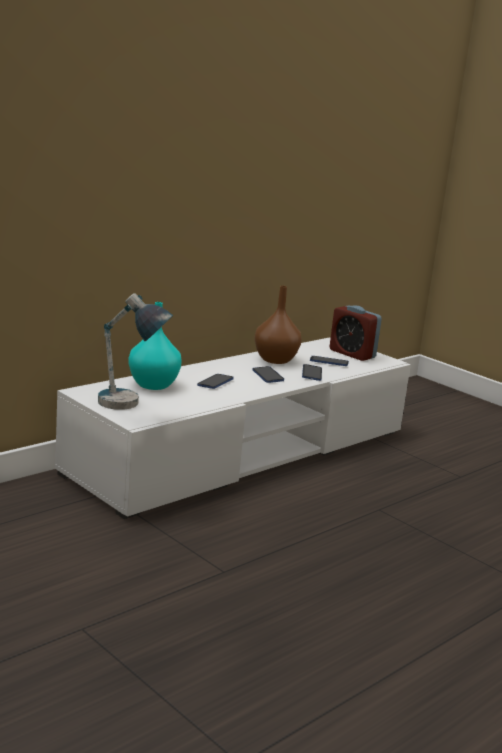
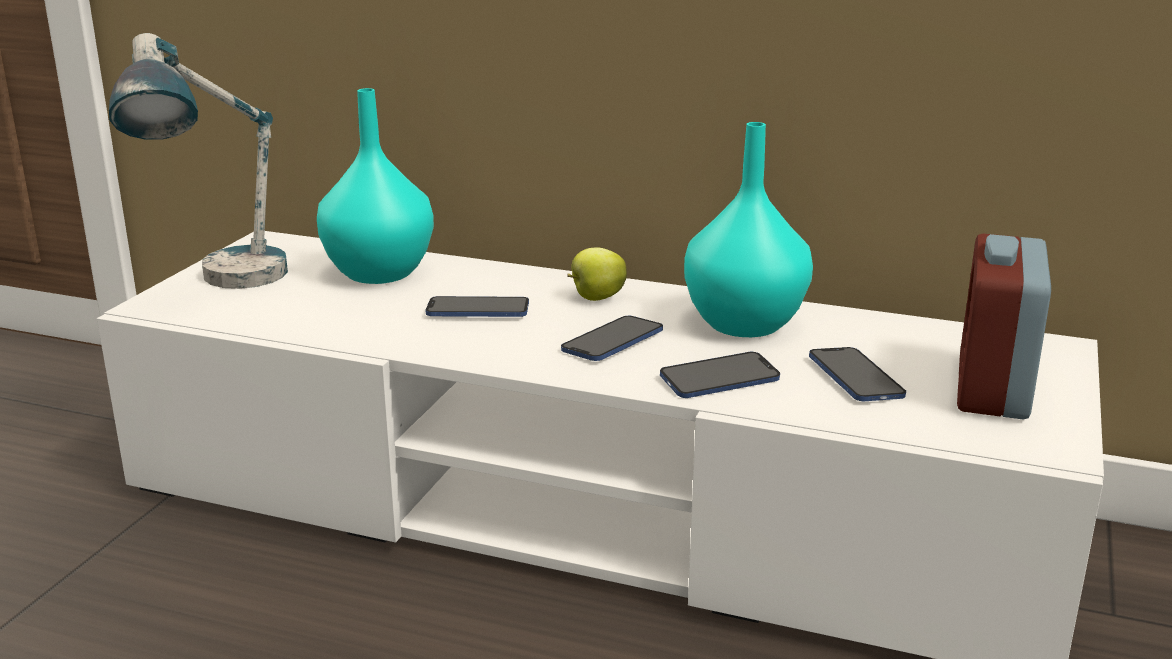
camera: 65 degrees right, 5 degrees up
brown vase [255,286,302,364] -> turquoise vase [684,122,813,337]
none -> apple [567,248,627,301]

